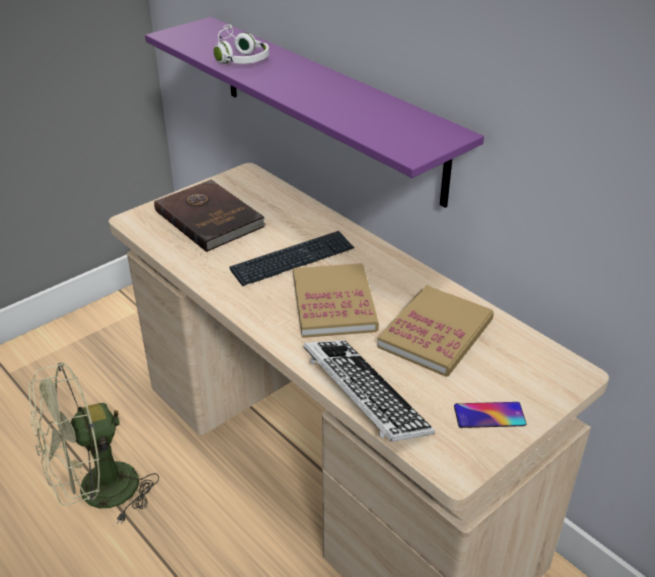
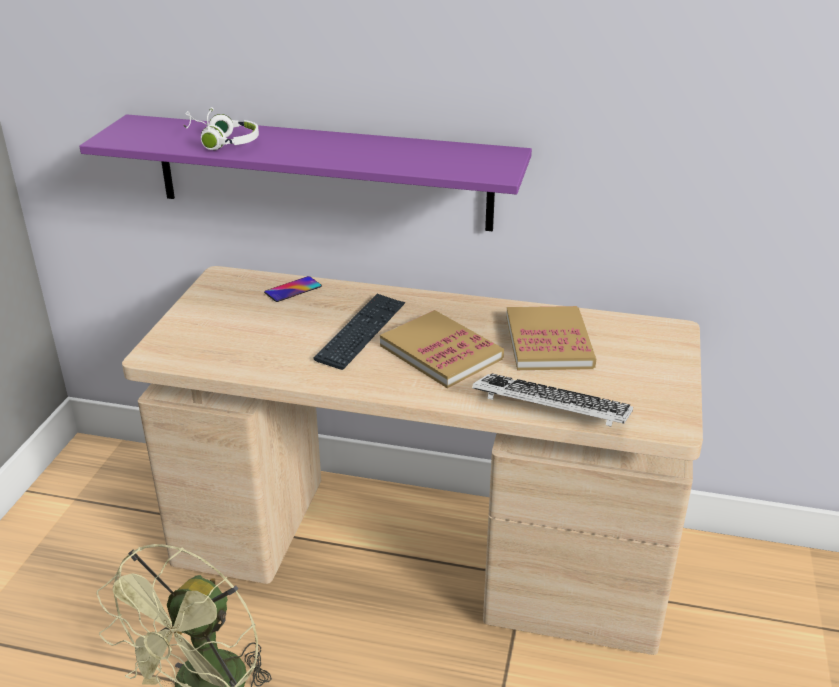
camera: 35 degrees left, 5 degrees down
brown book [154,179,266,252] -> none
phone [454,402,526,428] -> phone moved to [264,276,322,302]

